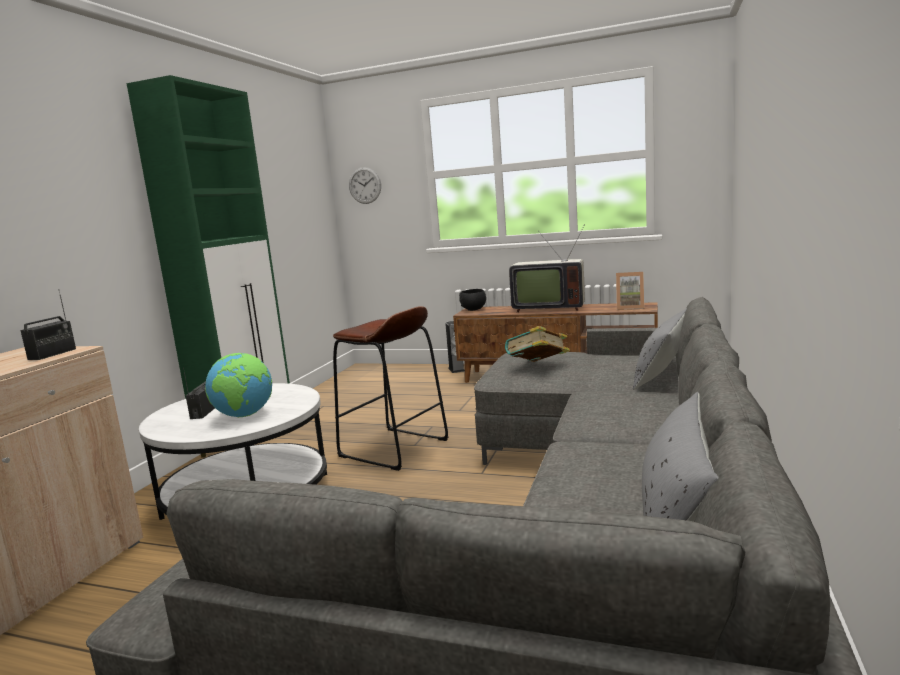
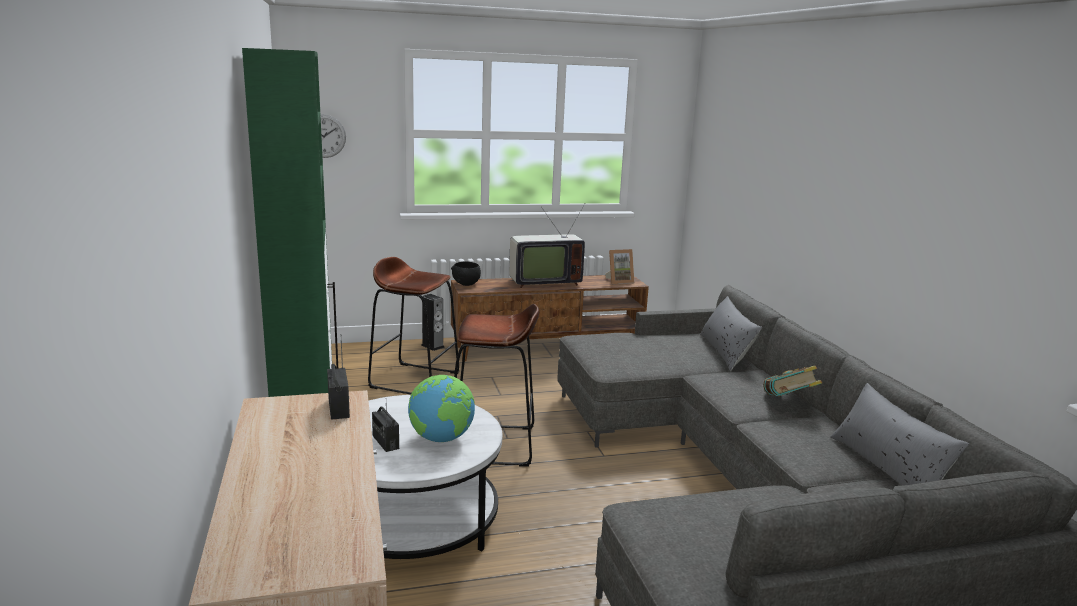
camera: 35 degrees left, 5 degrees up
book [505,326,570,362] -> book moved to [763,366,822,396]
none -> brown stool [368,257,459,395]

